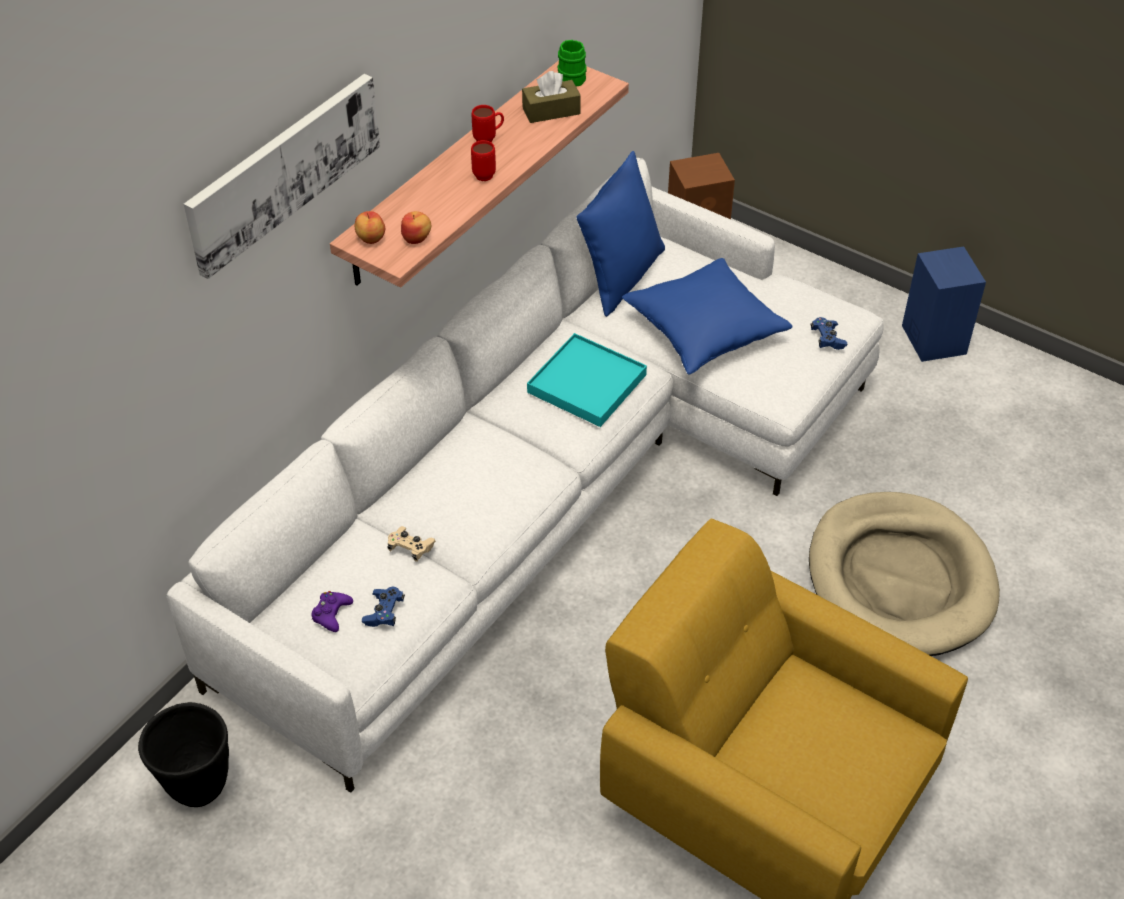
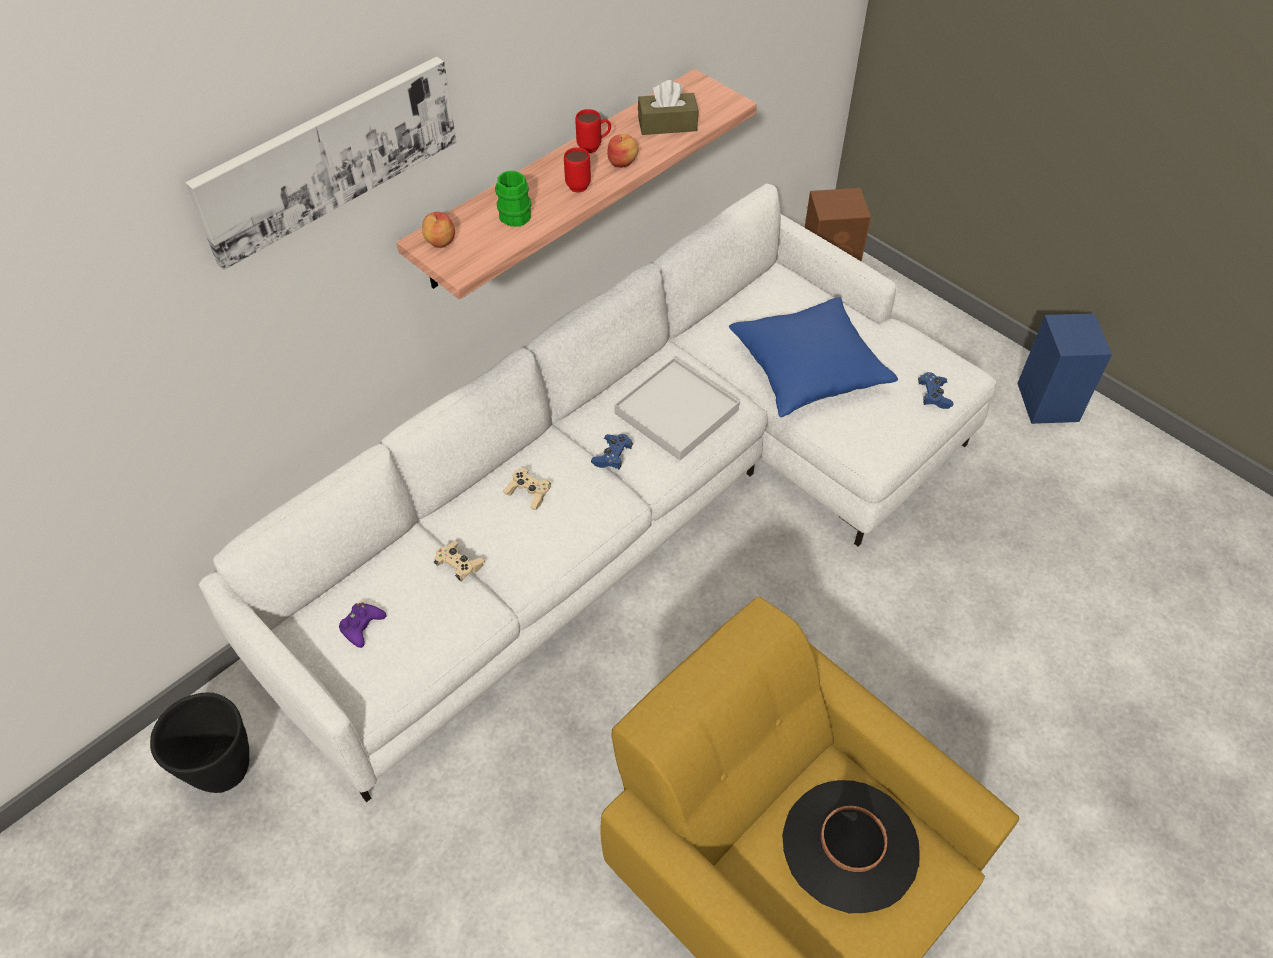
camera: 10 degrees right, 5 degrees up
blue game controller [362,587,405,627] -> blue game controller moved to [591,434,633,469]
apple [401,211,431,244] -> apple moved to [607,134,639,168]
turquoise tray [527,333,647,427] -> white tray [614,358,740,460]
green mug [558,40,587,86] -> green mug moved to [495,171,531,227]
blue pillow [576,151,665,317] -> none
beige dog bed [809,492,1000,656] -> none
none -> beige game controller [503,468,551,510]
none -> black hat [782,780,920,913]

